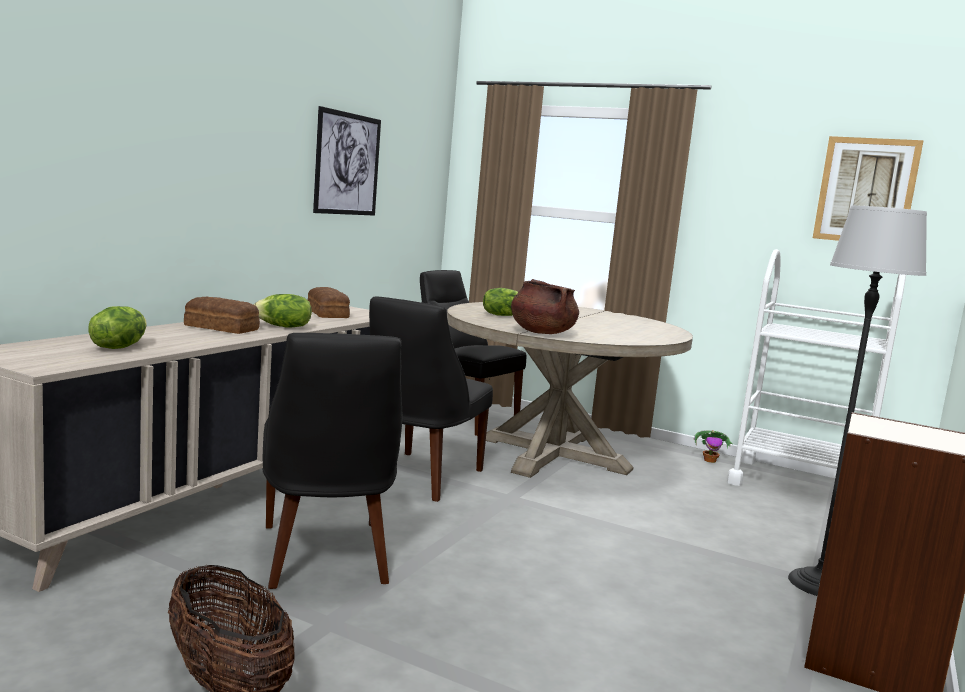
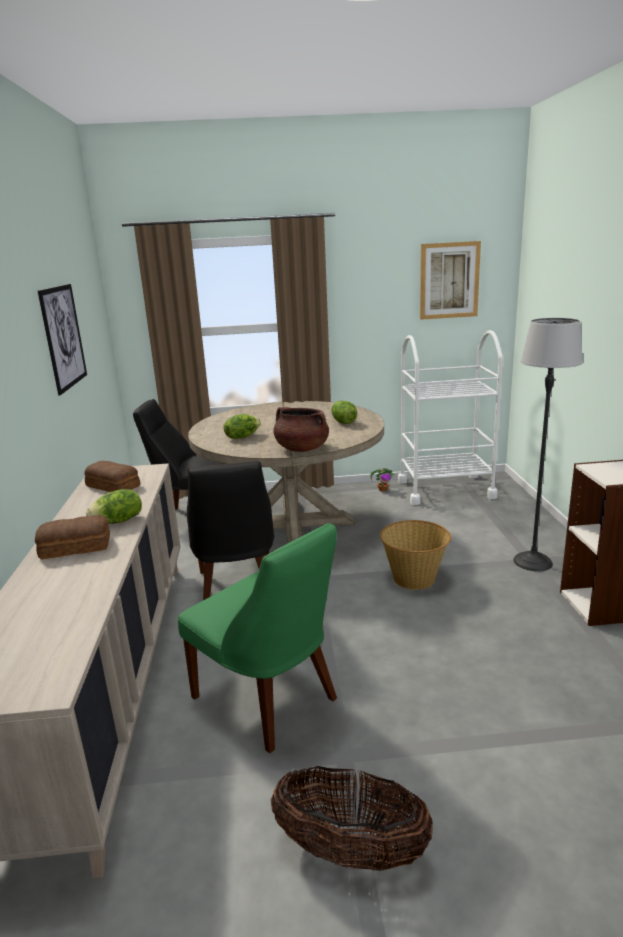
camera: 30 degrees left, 10 degrees up
lettuce [88,306,147,349] -> lettuce moved to [331,400,357,424]
black chair [263,333,402,589] -> green chair [178,523,337,753]
none -> basket [380,520,451,590]

